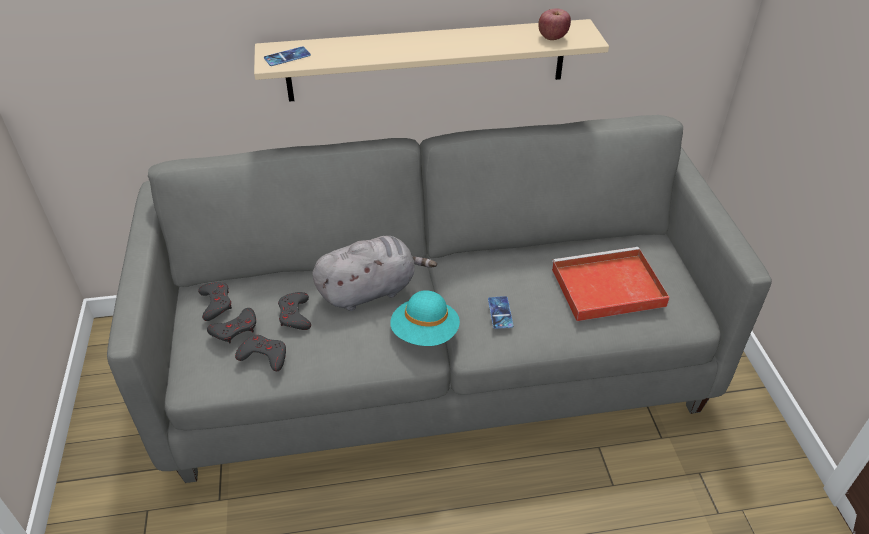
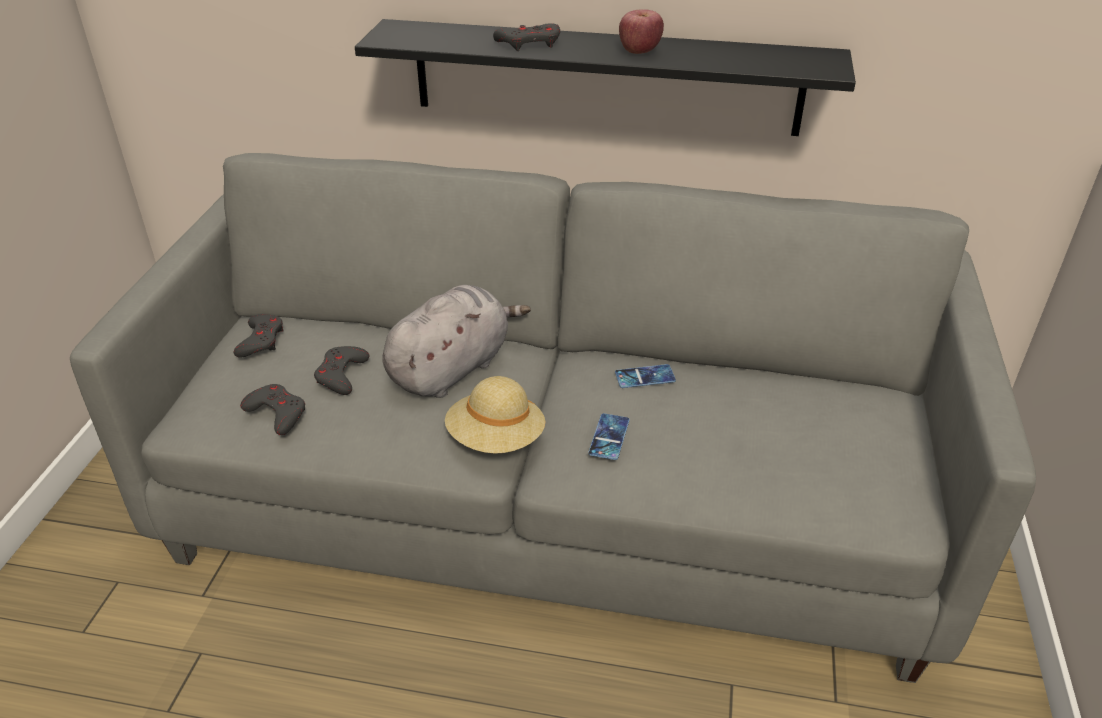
camera: 20 degrees right, 5 degrees down
grey game controller [207,308,256,344] -> grey game controller moved to [493,23,560,51]
beige shelf [254,19,609,102] -> black shelf [355,19,856,136]
phone [264,46,311,66] -> phone moved to [615,364,676,388]
grey plush toy [312,236,437,311] -> grey plush toy turned 45 degrees counterclockwise [382,285,531,398]
turquoise hat [390,290,460,346] -> beige hat [445,376,546,454]
apple [538,8,571,40] -> apple moved to [619,9,664,54]
red tray [552,247,670,321] -> none

